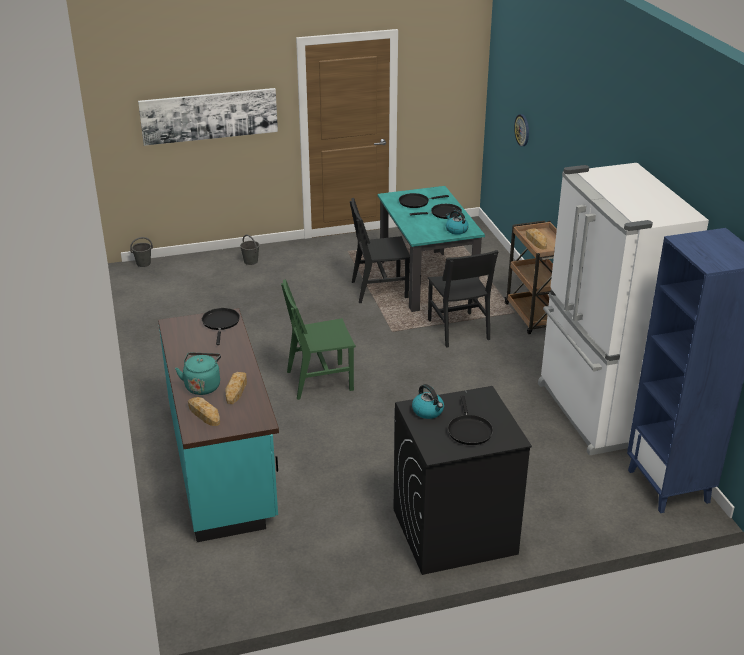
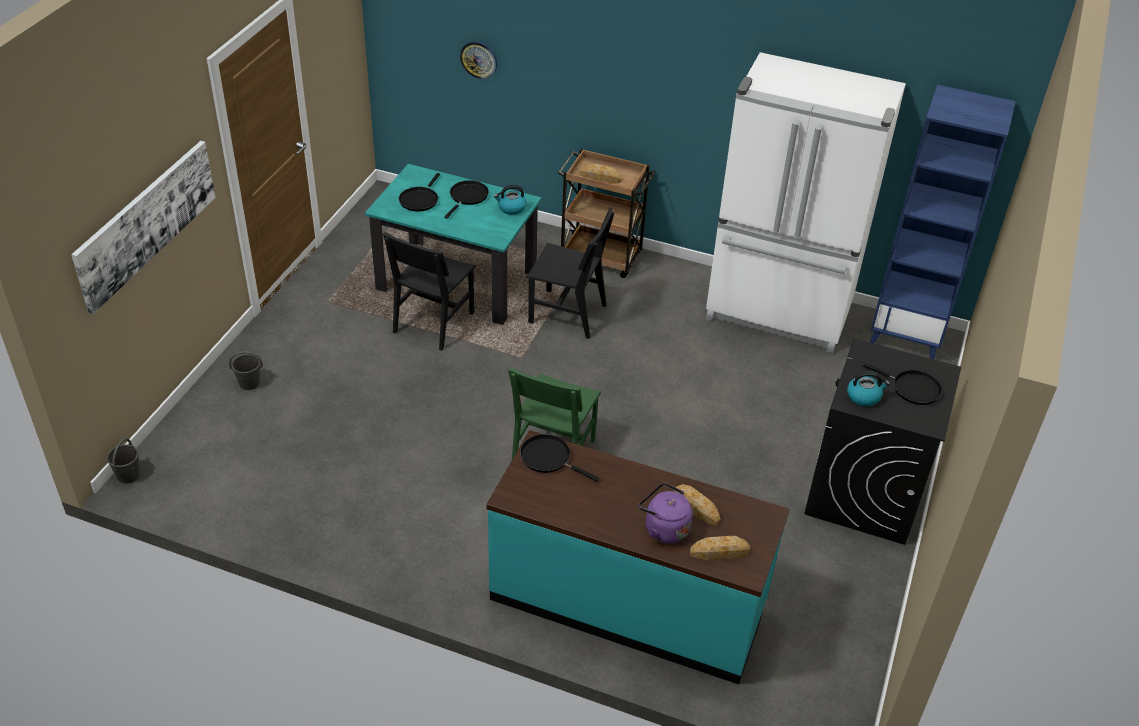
camera: 55 degrees left, 10 degrees up
turquoise kettle [175,353,221,395] -> purple kettle [639,483,693,544]

